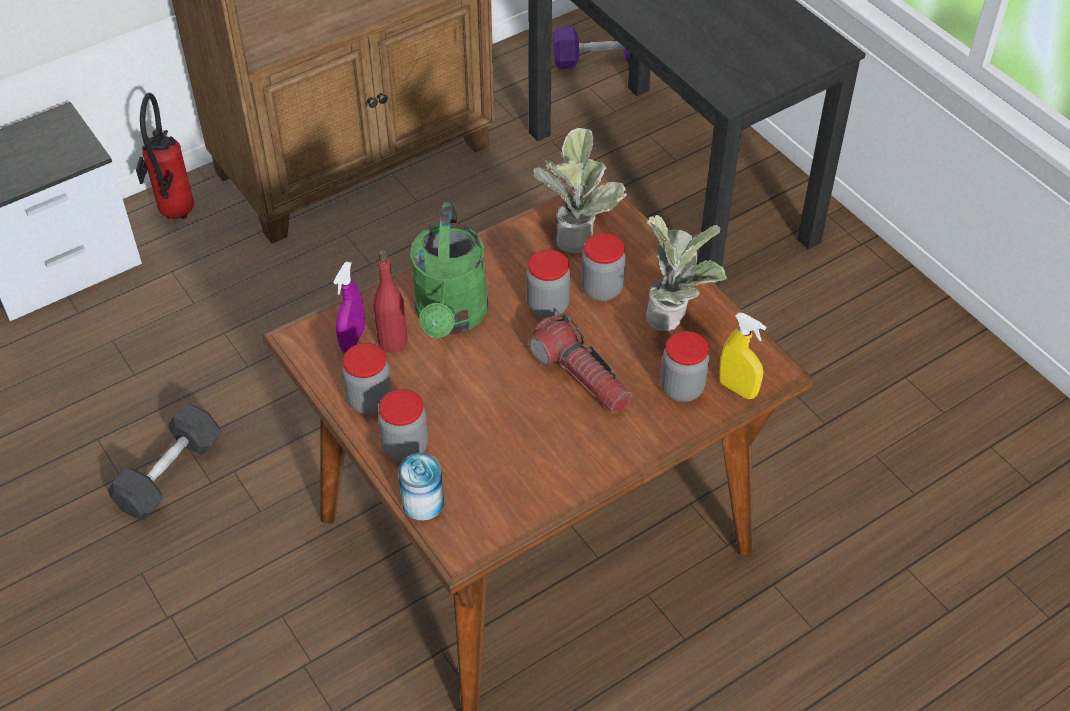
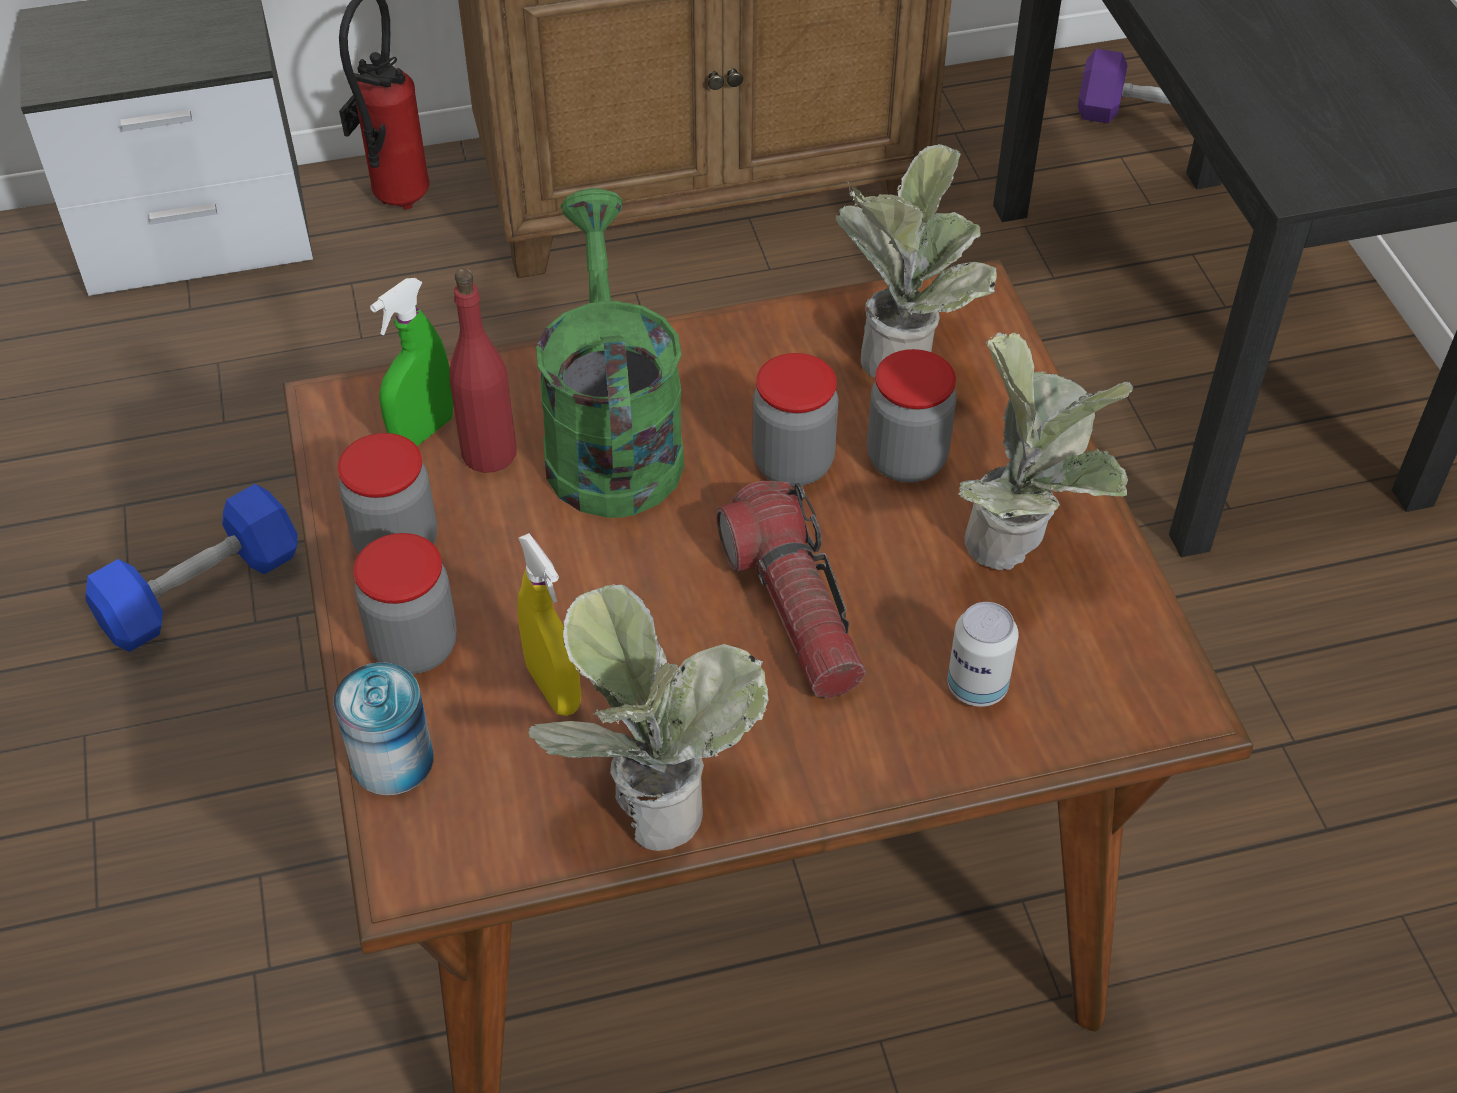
camera: 20 degrees right, 0 degrees up
grey dumbbell [108,403,222,520] -> blue dumbbell [86,484,298,652]
purple spray bottle [333,261,365,353] -> green spray bottle [370,278,453,446]
green watering can [410,202,488,338] -> green watering can turned 150 degrees clockwise [536,188,684,518]
jar [661,331,709,402] -> can [947,602,1019,707]
yellow spray bottle [719,312,767,399] -> yellow spray bottle moved to [518,533,581,716]
none -> potted plant [529,584,769,851]

